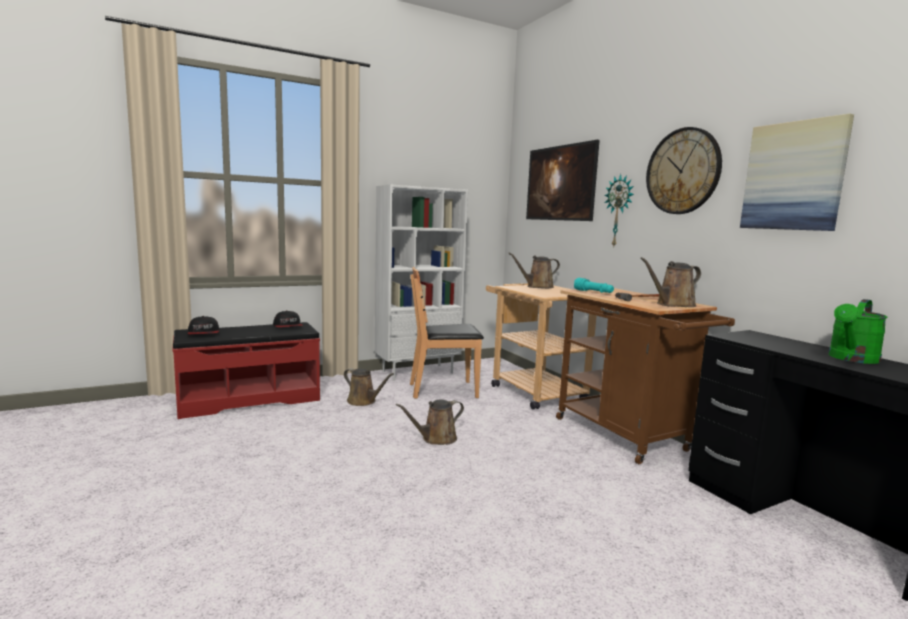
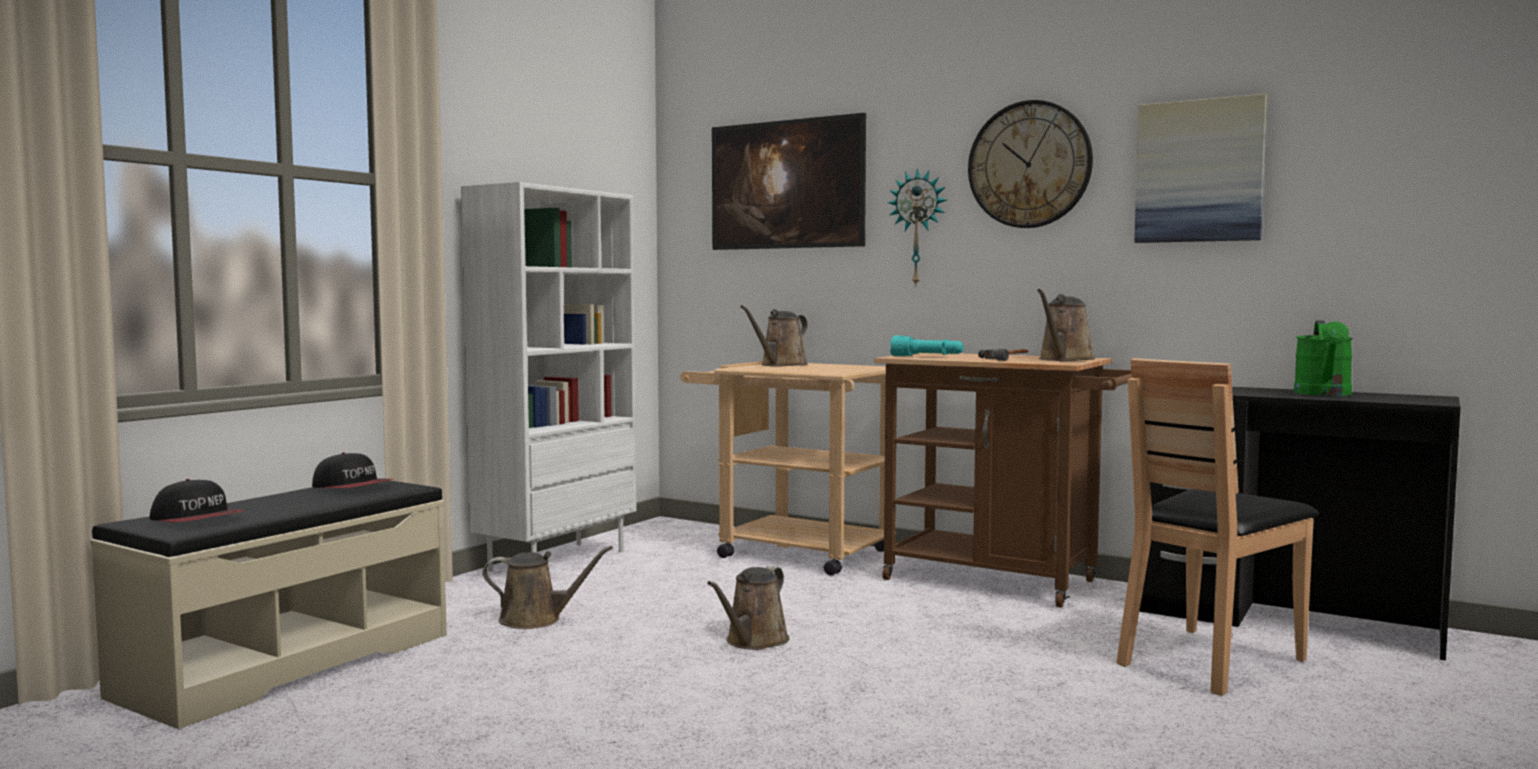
camera: 30 degrees left, 5 degrees down
red bench [172,322,320,419] -> beige bench [90,480,447,729]
brown chair [410,267,484,399] -> brown chair moved to [1116,358,1319,696]

